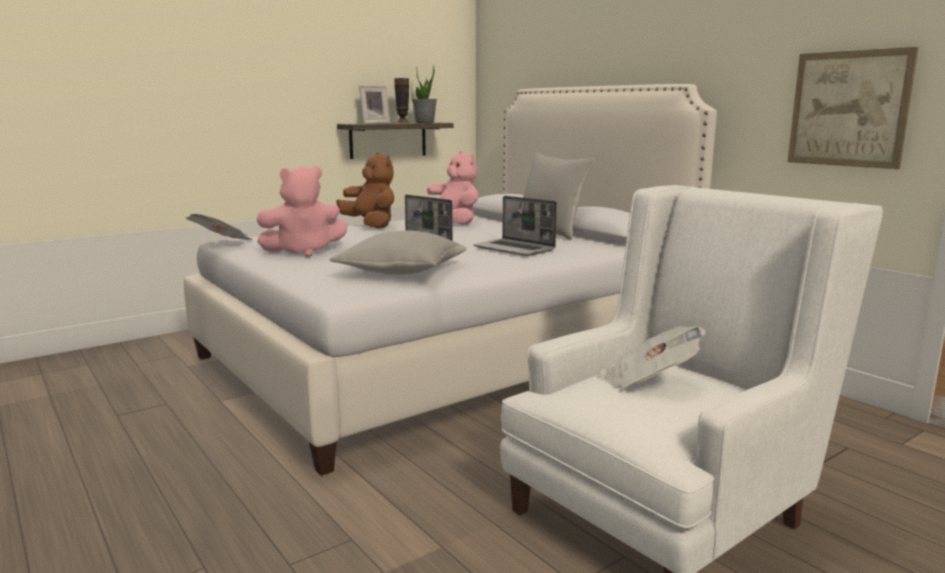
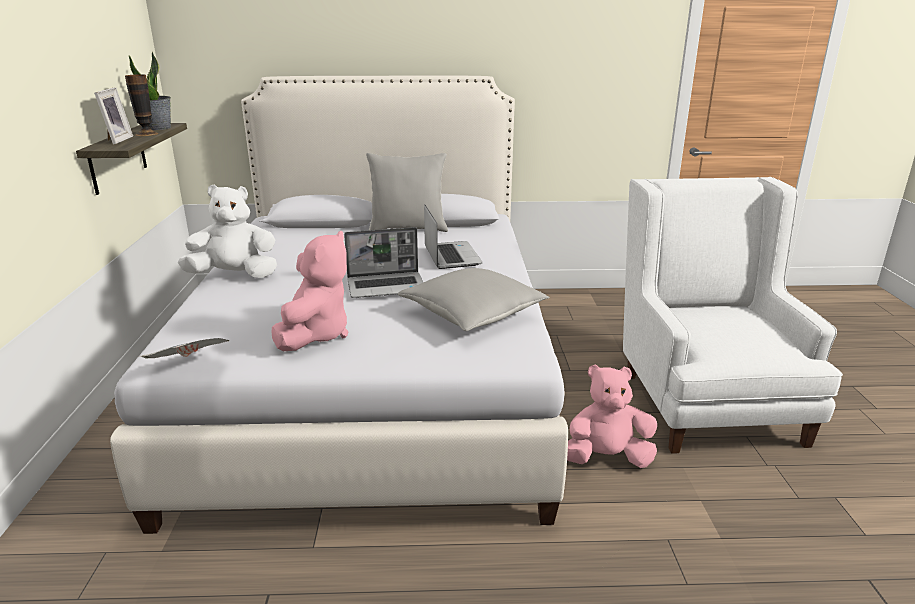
camera: 55 degrees left, 10 degrees up
brown plush toy [336,152,394,229] -> white plush toy [178,185,277,278]
pink plush toy [427,151,478,225] -> pink plush toy moved to [567,364,657,468]
laptop [474,196,557,256] -> laptop turned 90 degrees counterclockwise [424,204,483,269]
newspaper [600,326,706,388] -> none
picture [788,47,919,169] -> none

